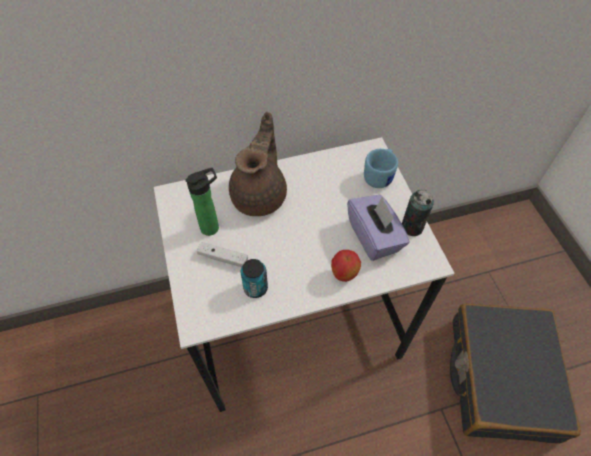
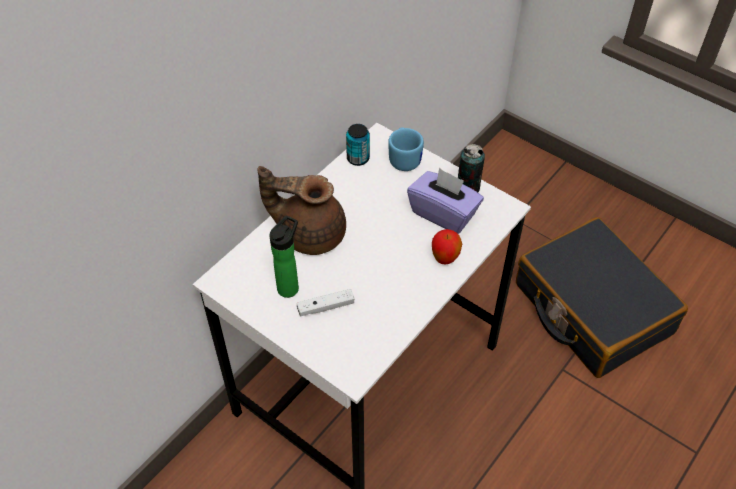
camera: 35 degrees left, 5 degrees down
brown teapot [229,112,287,216] -> brown teapot turned 60 degrees counterclockwise [257,166,346,255]
can [241,259,268,298] -> can moved to [346,124,370,166]

